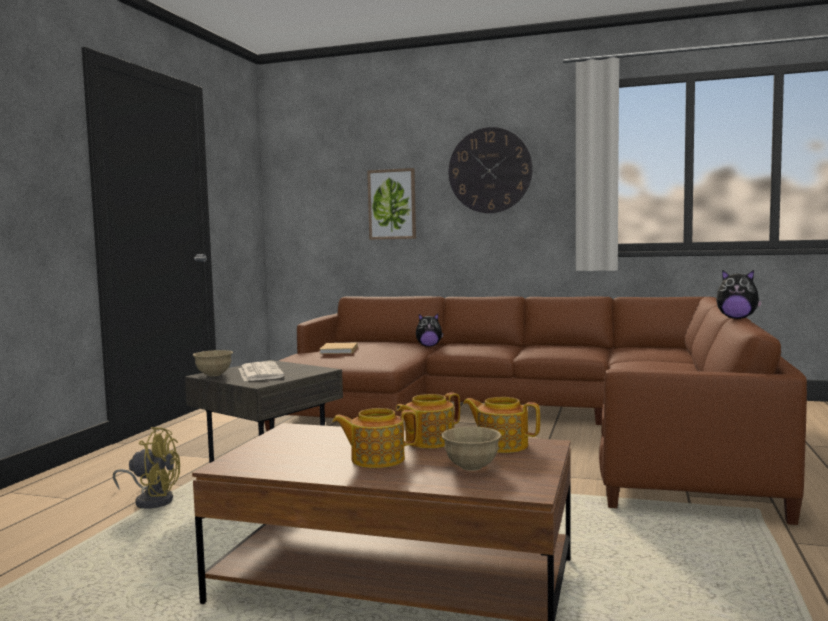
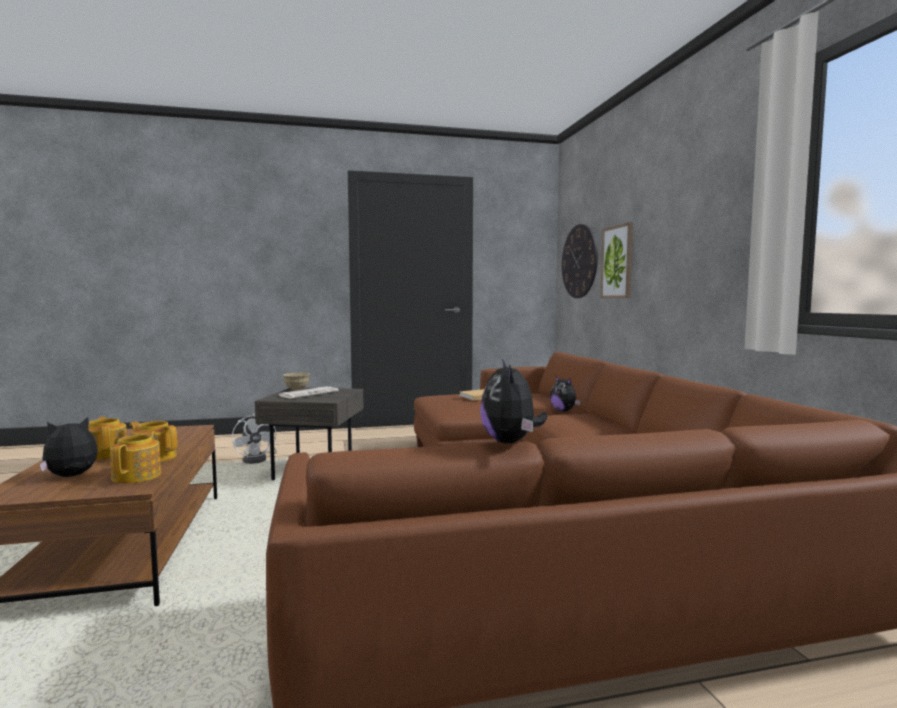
camera: 60 degrees right, 0 degrees up
yellow fan [113,427,180,508] -> white fan [232,413,277,464]
beige bowl [441,427,502,471] -> plush toy [40,417,98,477]
wall clock [449,127,533,213] -> wall clock moved to [562,224,598,298]

